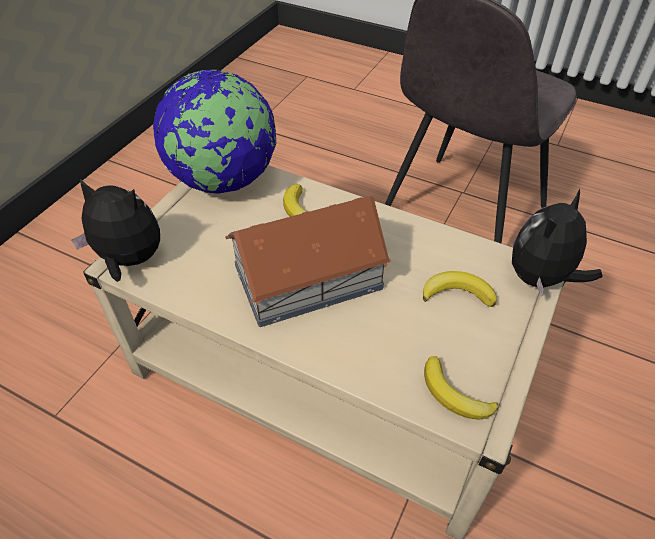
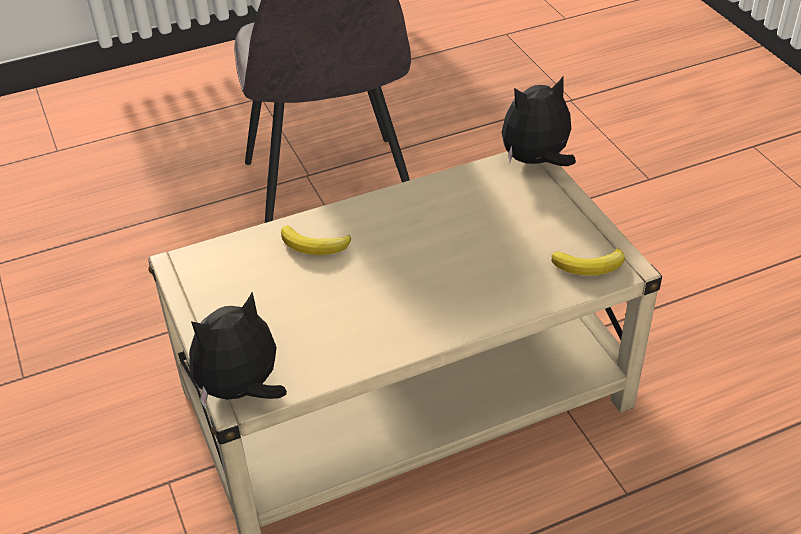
camera: 50 degrees left, 5 degrees down
globe [153,69,277,194] -> none
toy house [225,196,391,327] -> none
banana [423,271,497,307] -> none
plush toy [512,188,602,296] -> plush toy turned 75 degrees clockwise [502,76,576,166]

